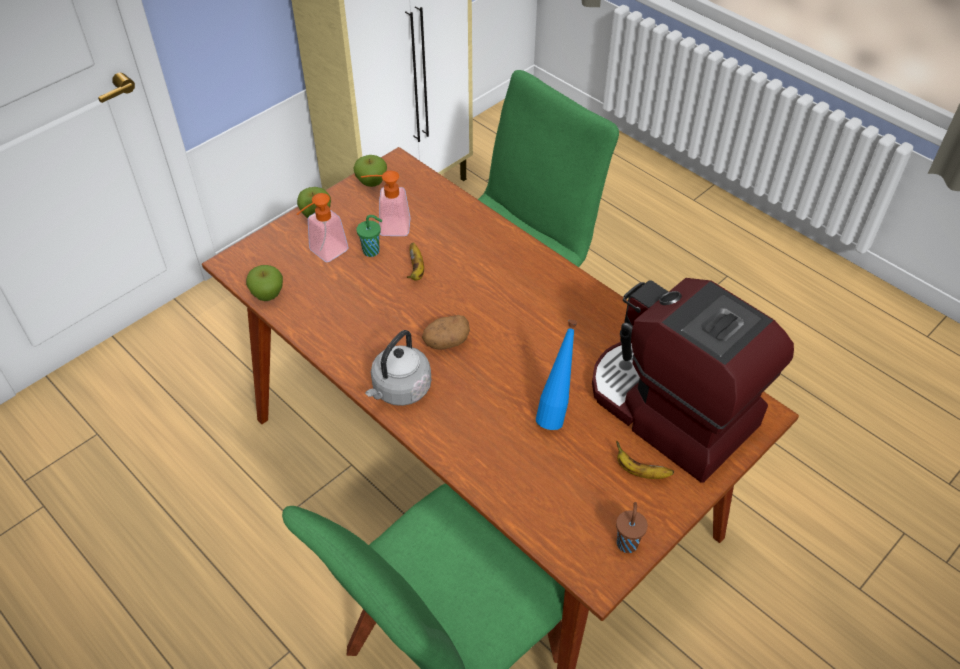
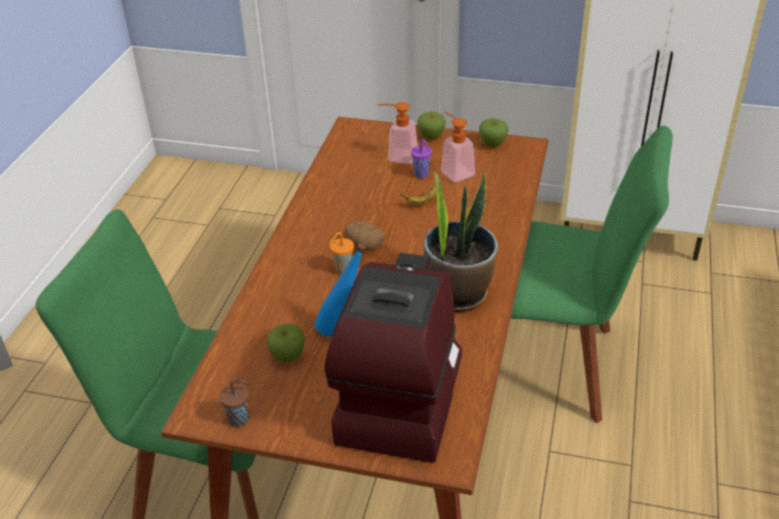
camera: 60 degrees right, 10 degrees down
apple [246,265,283,301] -> apple moved to [266,324,305,363]
green cup [356,215,382,257] -> purple cup [411,139,432,178]
grey kettle [365,330,431,406] -> none
banana [616,441,674,479] -> none
none -> orange cup [329,232,354,275]
none -> potted plant [424,170,498,312]

